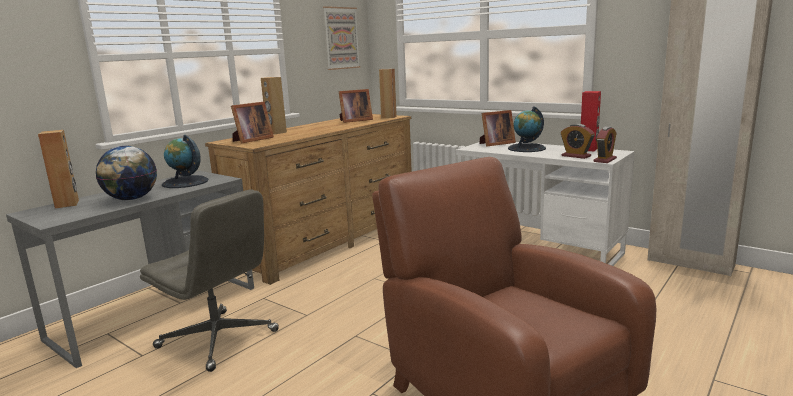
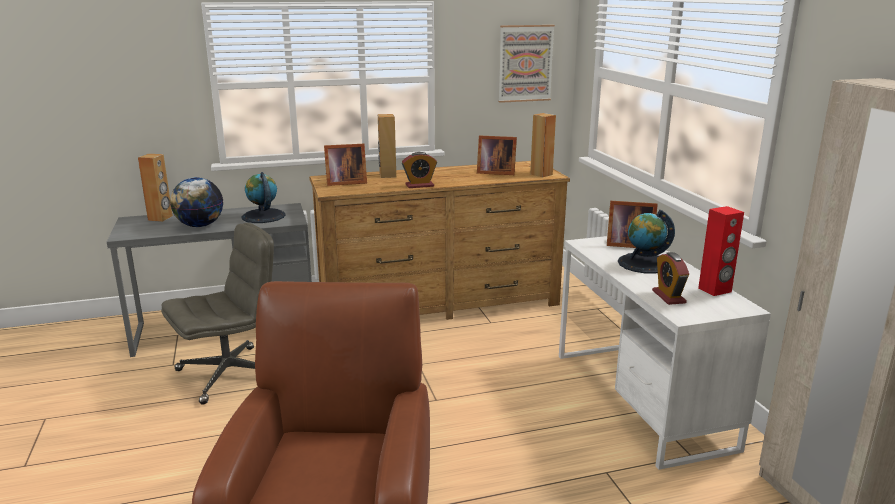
camera: 35 degrees right, 5 degrees up
grey office chair [140,189,279,372] -> grey office chair turned 105 degrees counterclockwise [162,223,274,405]
alarm clock [593,126,617,163] -> alarm clock moved to [402,152,437,188]

